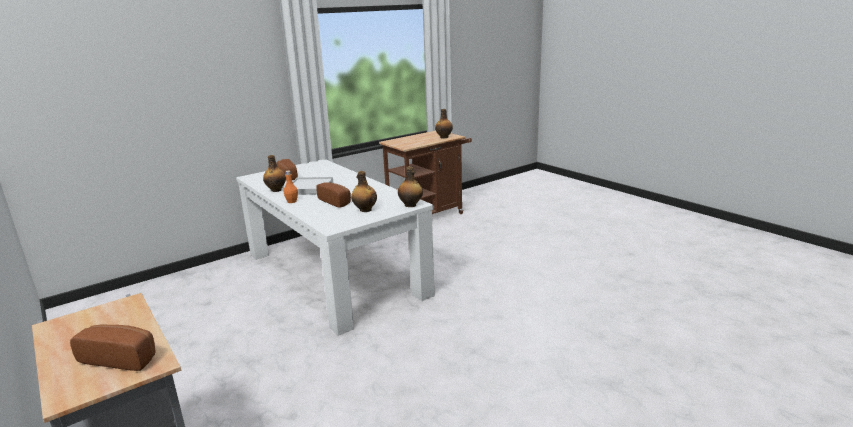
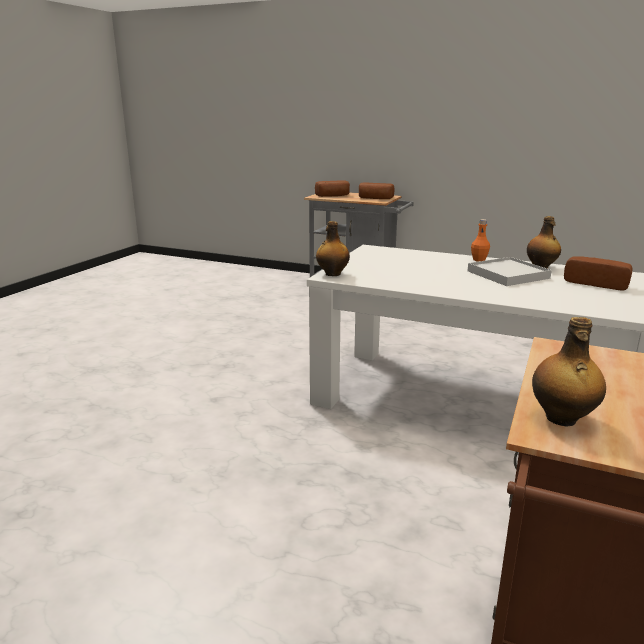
camera: 150 degrees right, 0 degrees up
bread [316,182,351,208] -> bread moved to [359,183,395,199]
bottle [351,171,377,212] -> none

